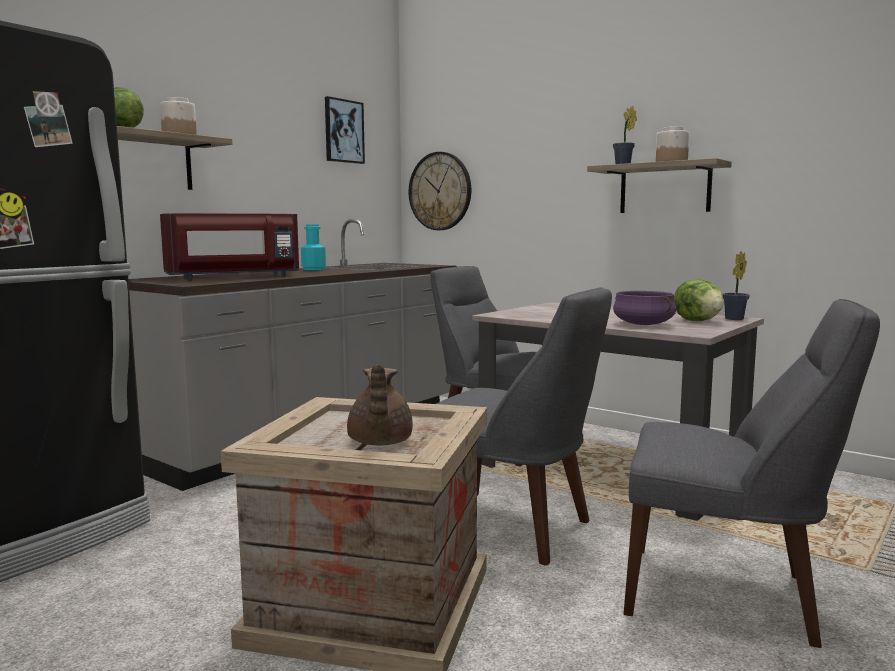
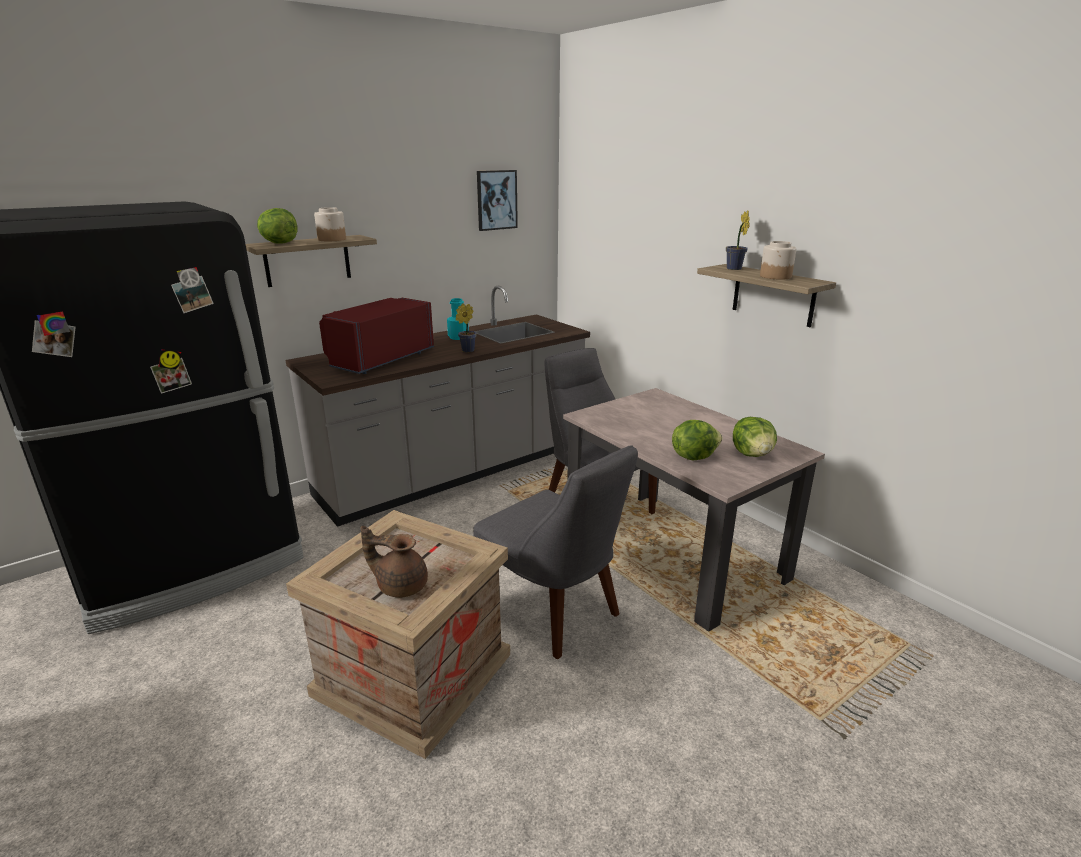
camera: 15 degrees right, 15 degrees up
red microwave [160,213,299,279] -> red microwave turned 135 degrees clockwise [319,298,434,374]
brown teapot [347,364,413,445] -> brown teapot turned 90 degrees clockwise [361,526,428,598]
wall clock [409,152,471,230] -> none
purple cooking pot [613,291,676,325] -> lettuce [672,420,722,461]
grey chair [624,299,880,648] -> none
potted plant [722,251,750,320] -> potted plant moved to [456,303,477,352]

